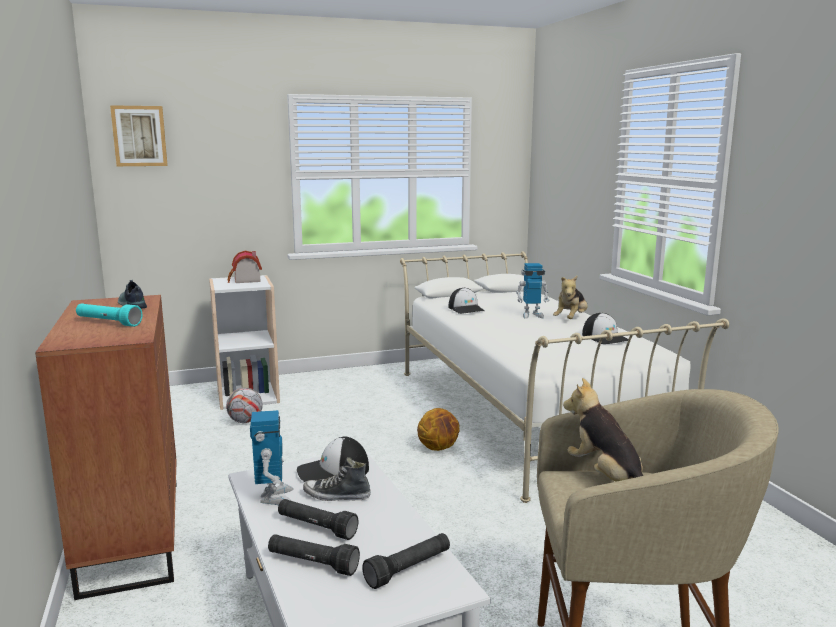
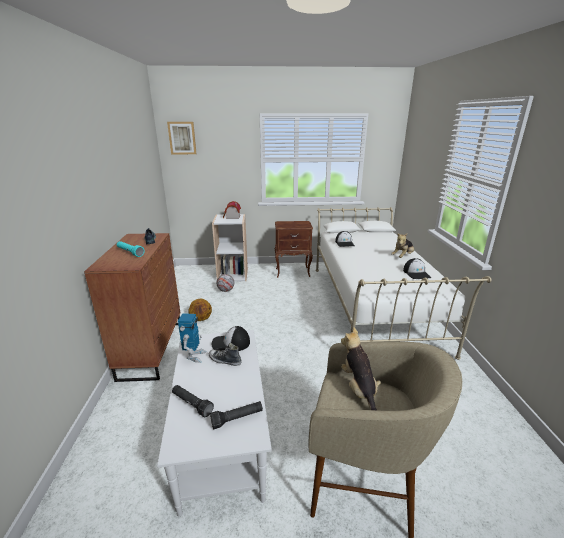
camera: 15 degrees right, 10 degrees up
black flashlight [278,499,358,540] -> none
basketball [417,408,460,451] -> basketball moved to [188,299,212,321]
toy robot [516,263,549,319] -> none
none -> brown nightstand [275,221,313,278]

